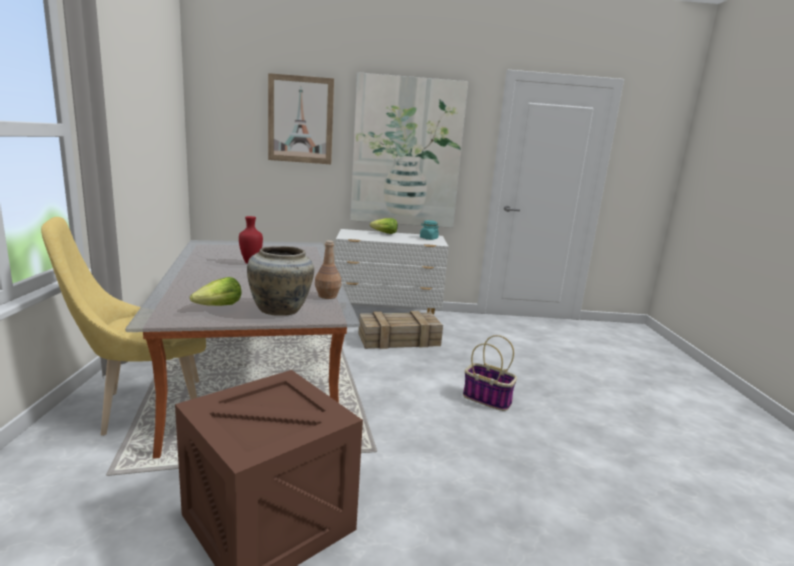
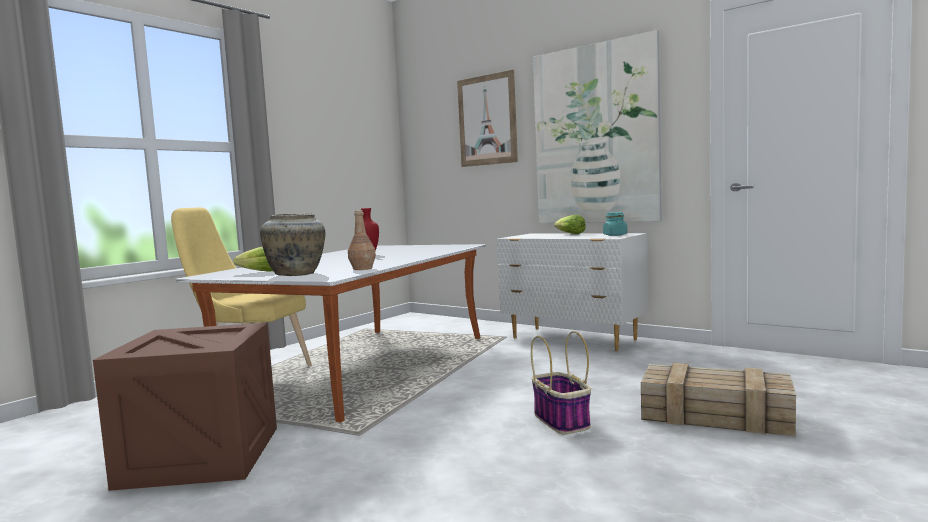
camera: 40 degrees right, 10 degrees down
crate [359,311,443,349] -> crate moved to [641,363,796,436]

